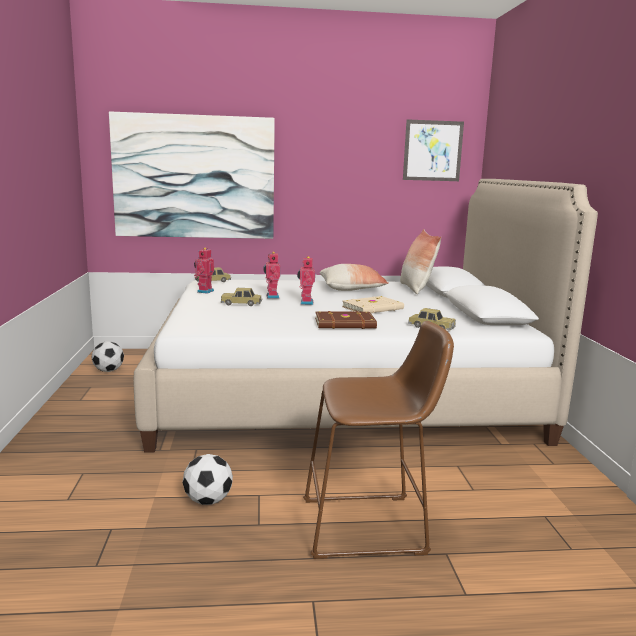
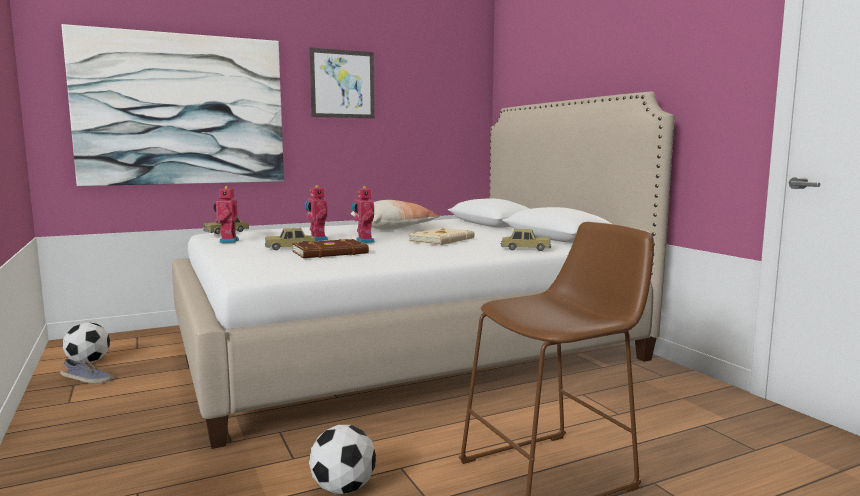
camera: 20 degrees left, 5 degrees down
brown book [315,311,377,329] -> brown book moved to [292,239,369,258]
pillow [400,229,441,294] -> none
picture [403,119,464,181] -> picture moved to [309,48,375,119]
none -> shoe [60,359,114,384]

